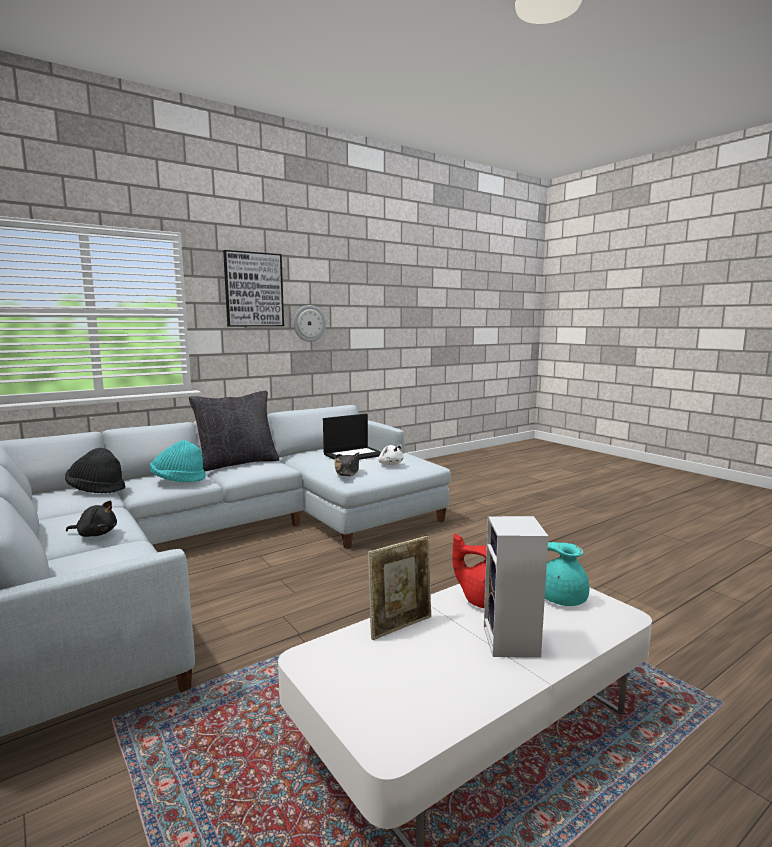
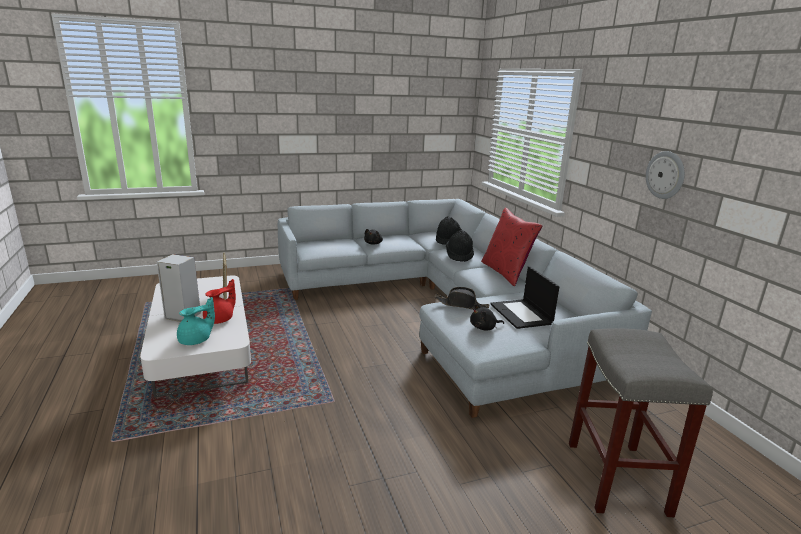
camera: 105 degrees right, 10 degrees up
turquoise hat [150,440,206,482] -> black hat [446,230,474,262]
black pillow [189,391,279,471] -> red pillow [481,208,542,286]
picture [223,250,284,326] -> none
white plush toy [378,444,404,466] -> black plush toy [470,304,504,331]
none -> grey stool [569,328,713,517]

